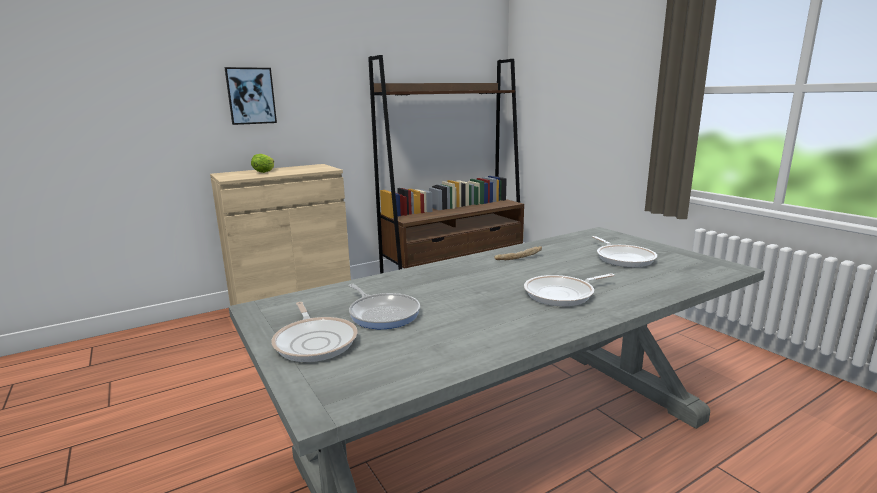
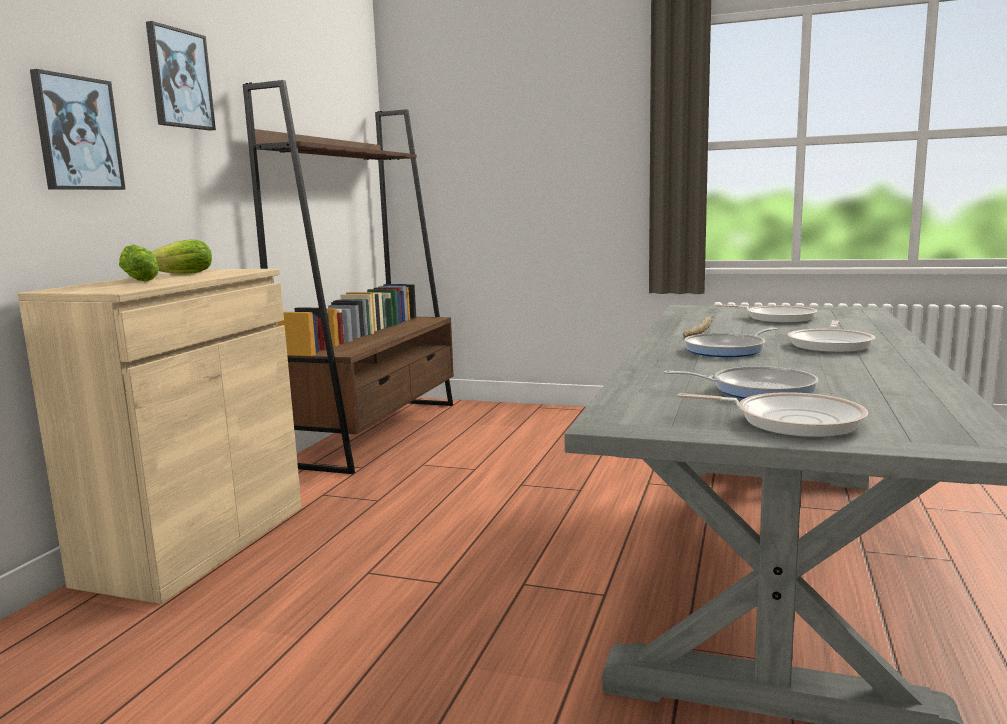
camera: 40 degrees left, 5 degrees down
none -> picture [146,21,216,131]
none -> lettuce [151,240,212,274]
none -> frying pan [684,328,777,357]

